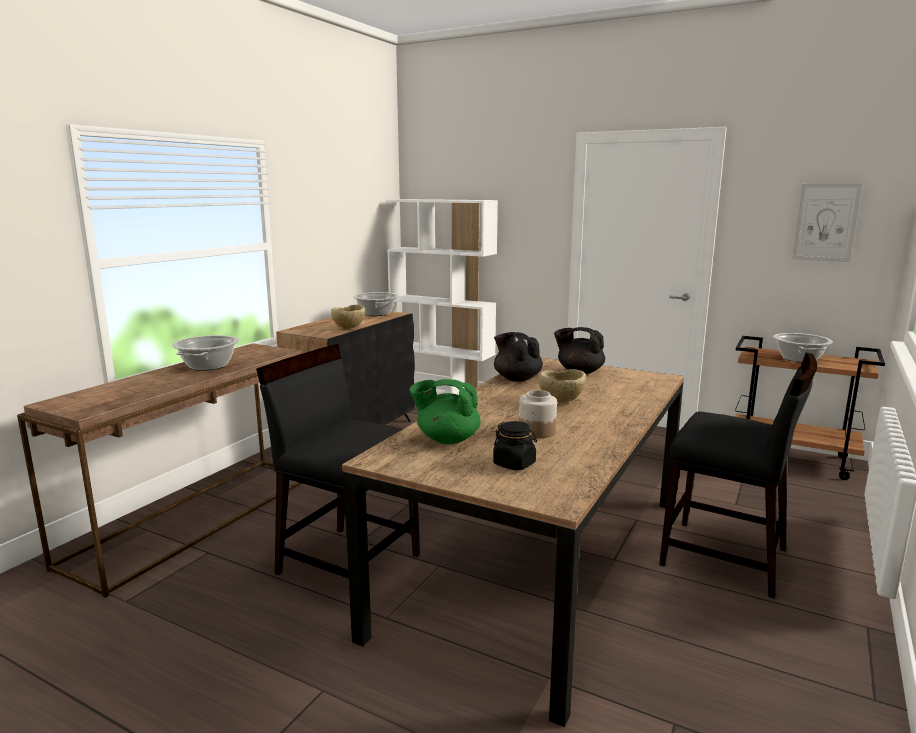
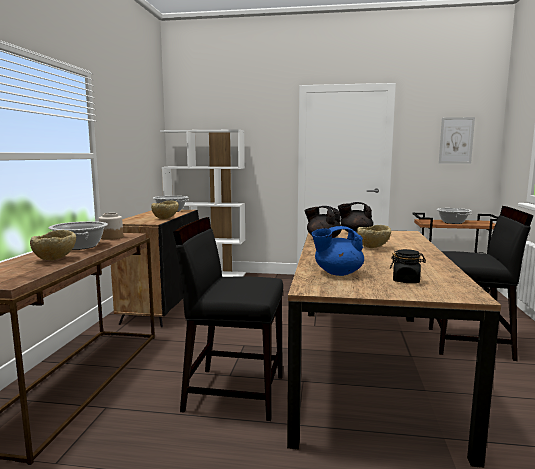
camera: 20 degrees left, 5 degrees down
green teapot [410,379,481,444] -> blue teapot [311,226,364,276]
jar [519,390,557,438] -> jar moved to [99,213,123,240]
none -> beige bowl [30,230,76,261]

